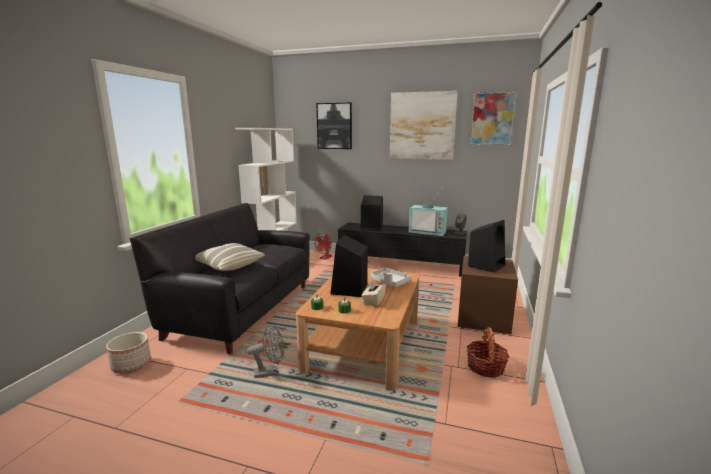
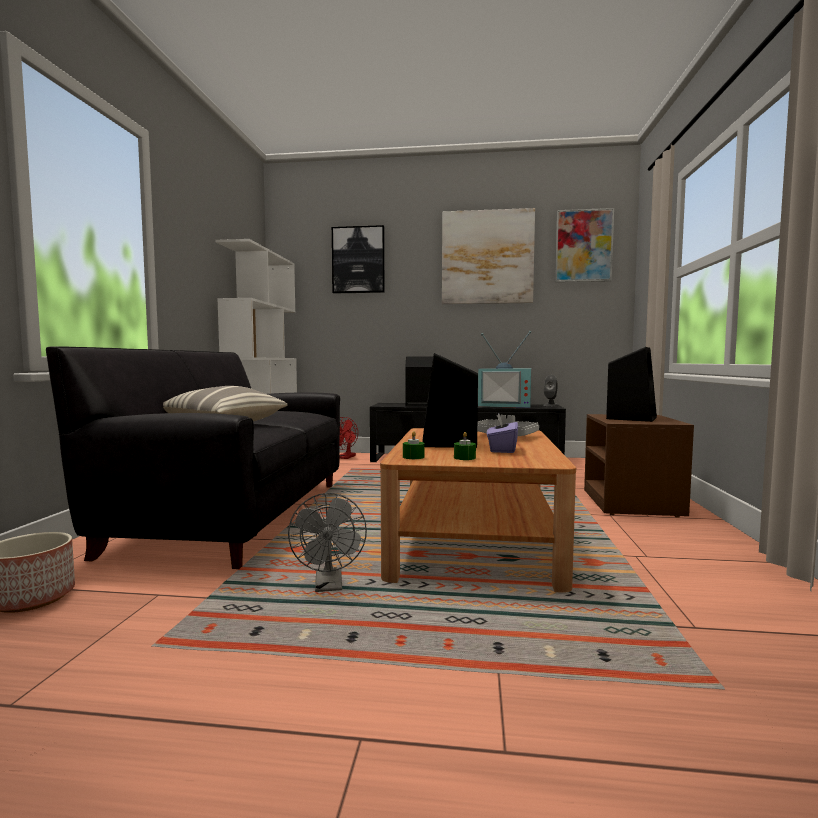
camera: 10 degrees left, 10 degrees down
grey fan [247,325,284,378] -> grey fan turned 105 degrees clockwise [288,493,367,592]
beige tissue box [362,280,386,307] -> purple tissue box [487,414,518,453]
basket [467,327,509,378] -> none

